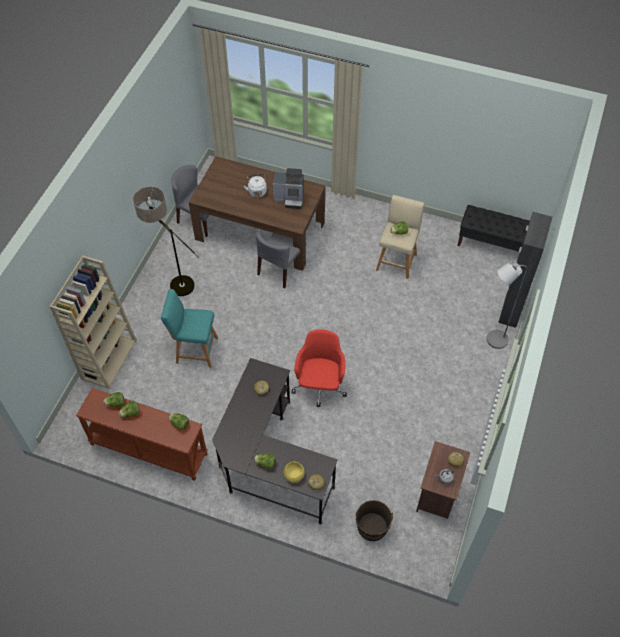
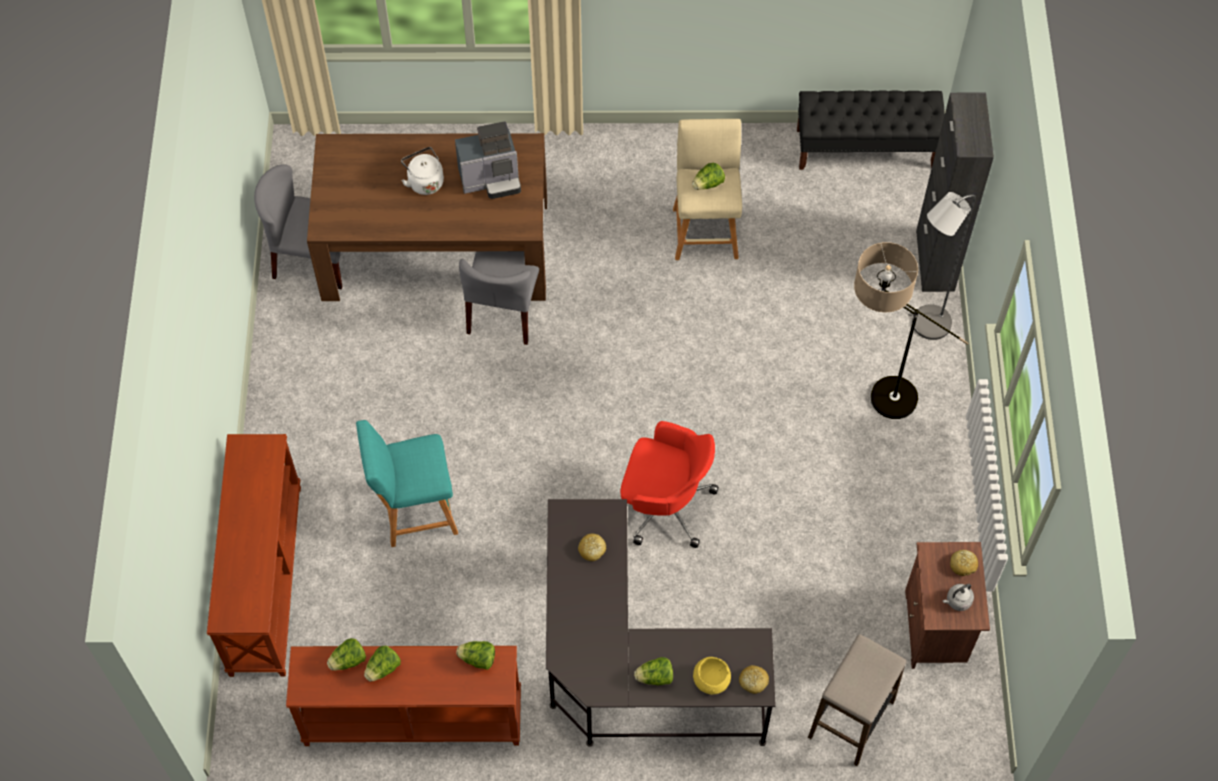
camera: 20 degrees left, 5 degrees up
beige bookcase [50,255,137,389] -> brown console table [207,434,301,677]
floor lamp [133,186,200,296] -> floor lamp moved to [854,242,968,419]
red office chair [292,329,347,407] -> red office chair turned 120 degrees clockwise [620,421,719,548]
brown bucket [356,500,393,541] -> stool [808,634,906,766]

